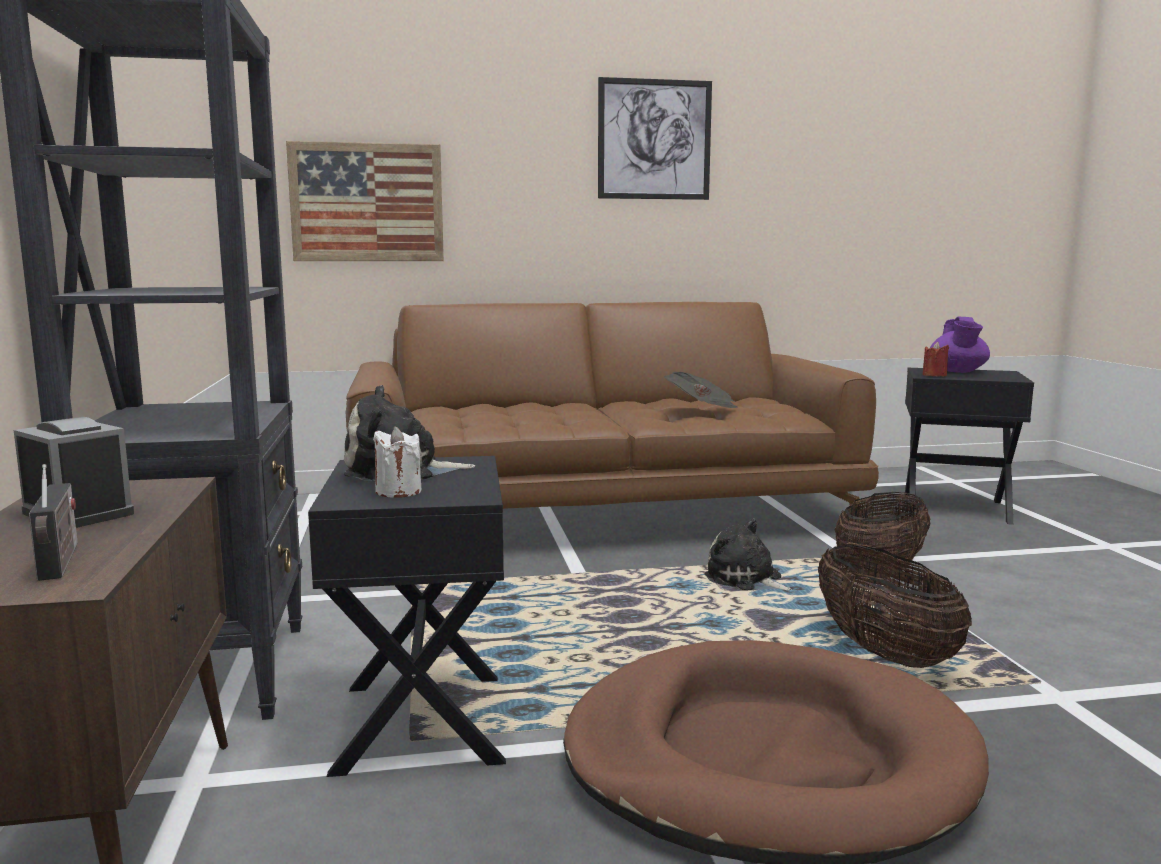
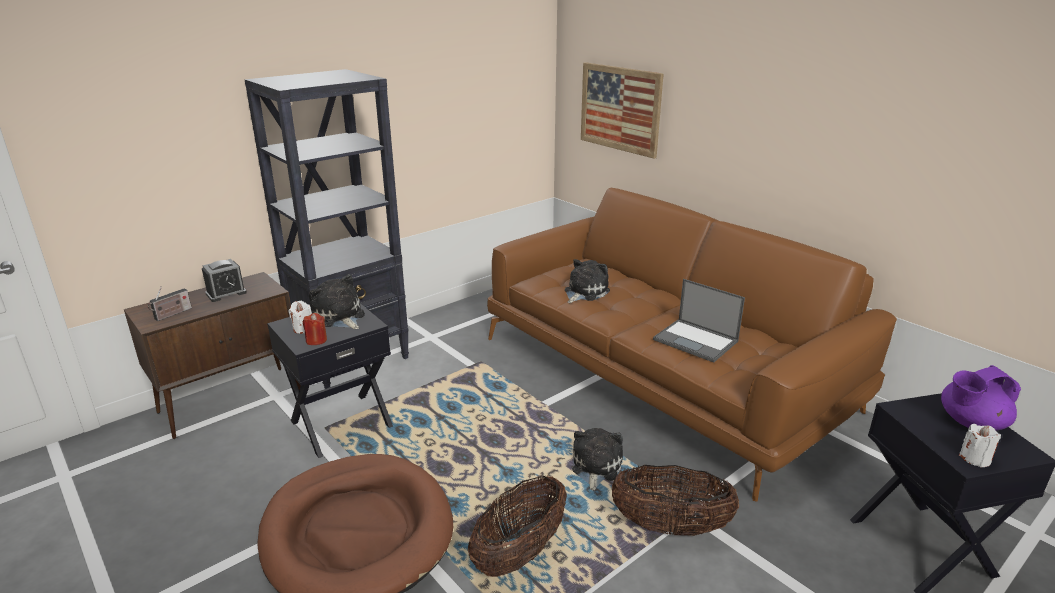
camera: 60 degrees right, 15 degrees up
alarm clock [14,417,134,528] -> alarm clock turned 45 degrees clockwise [202,259,247,302]
picture [598,77,712,200] -> none
newspaper [664,372,737,408] -> laptop [653,279,745,363]
red candle [923,342,949,376] -> red candle moved to [302,313,327,345]
none -> plush toy [565,259,610,303]
none -> white candle [959,424,1001,468]

